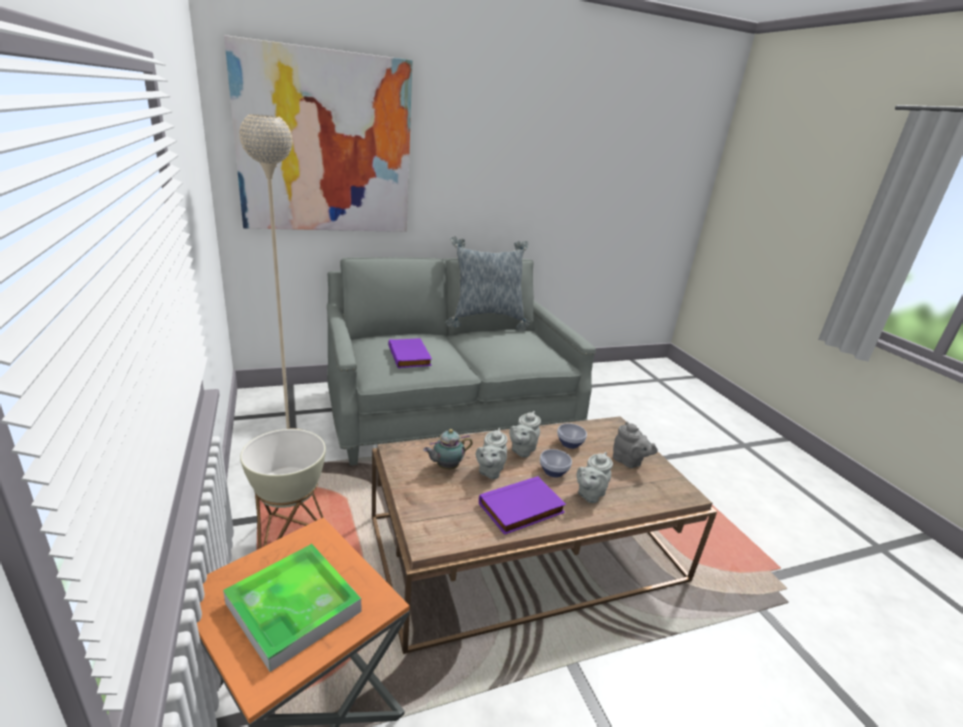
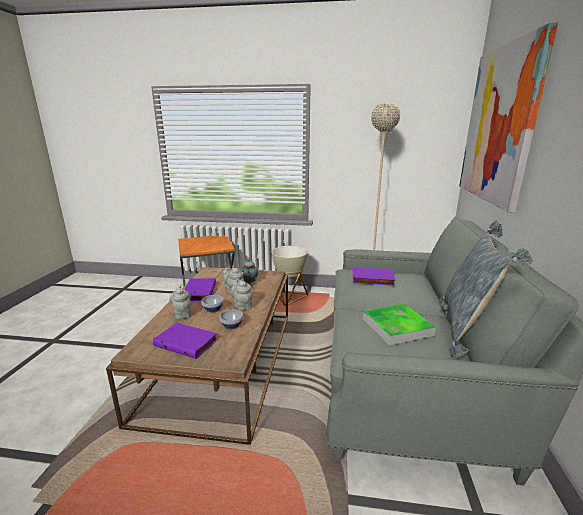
camera: 120 degrees right, 5 degrees down
tray [223,544,361,672] -> tray moved to [363,304,436,345]
grey teapot [613,422,658,468] -> purple book [153,323,218,359]

